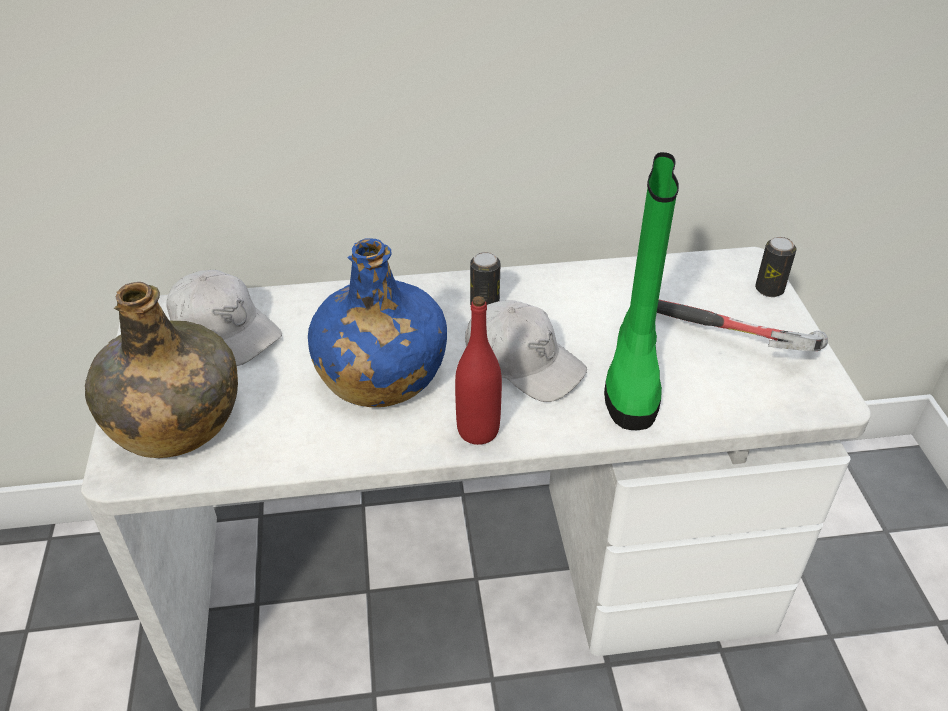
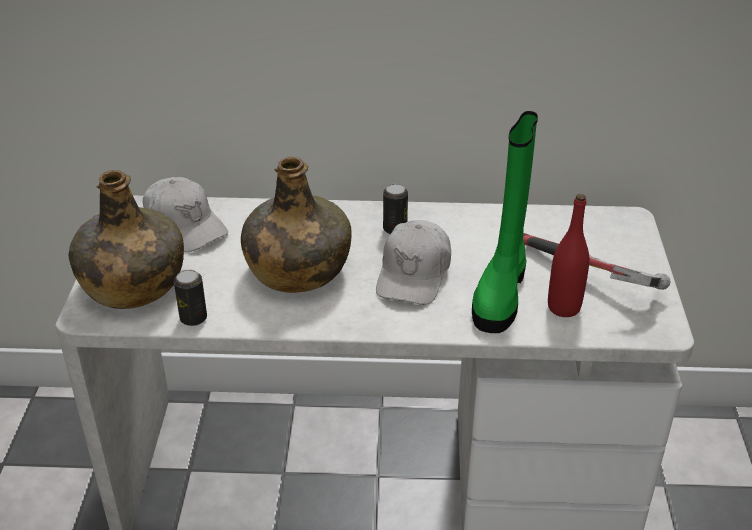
camera: 10 degrees right, 5 degrees down
blue bottle [308,239,447,407] -> green bottle [241,157,352,293]
red bottle [455,296,502,445] -> red bottle moved to [548,194,589,317]
white cap [465,300,587,402] -> white cap turned 60 degrees clockwise [376,220,451,305]
can [755,237,797,297] -> can moved to [174,270,207,326]

